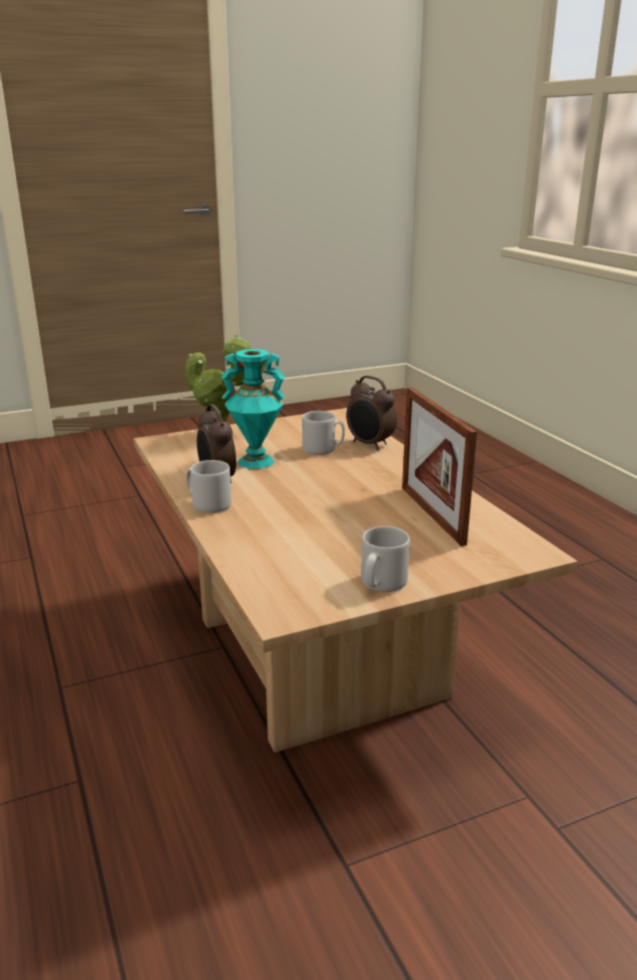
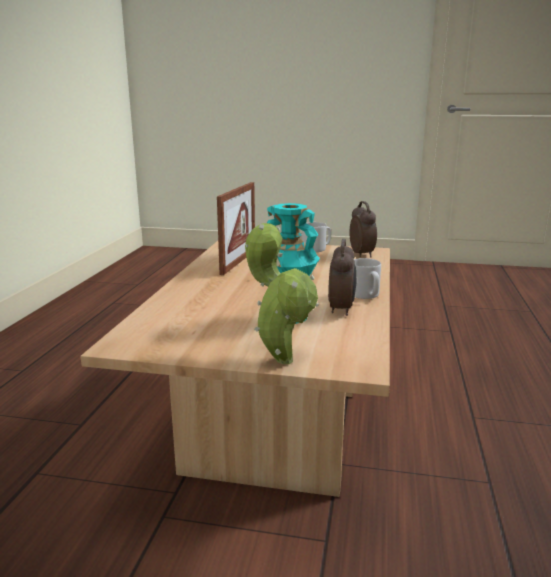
camera: 145 degrees left, 5 degrees down
grey mug [302,411,345,455] -> none
alarm clock [346,376,397,450] -> alarm clock moved to [350,201,377,257]

